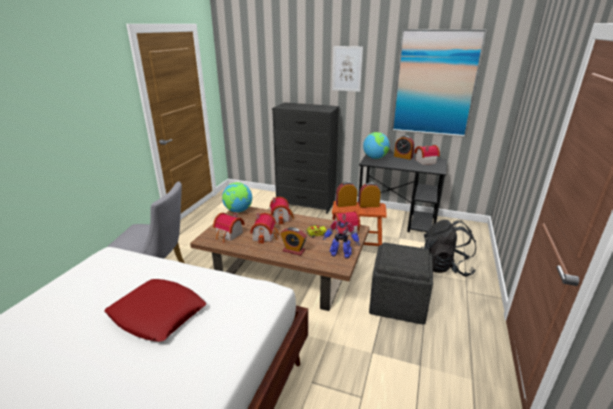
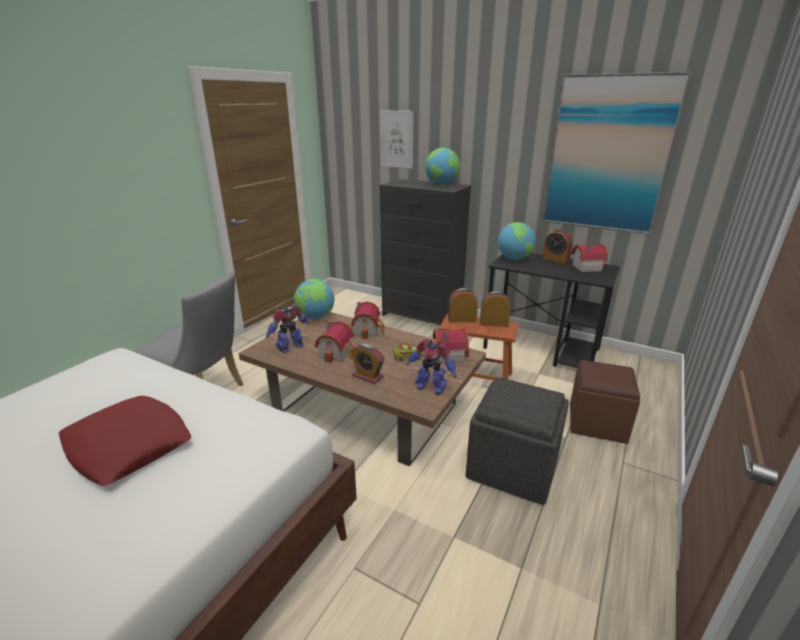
camera: 10 degrees right, 0 degrees up
toy house [213,213,245,242] -> toy robot [266,305,309,353]
picture [332,46,363,92] -> picture moved to [380,110,414,169]
black backpack [421,220,476,276] -> brown ottoman [570,360,640,444]
none -> globe [425,148,460,185]

